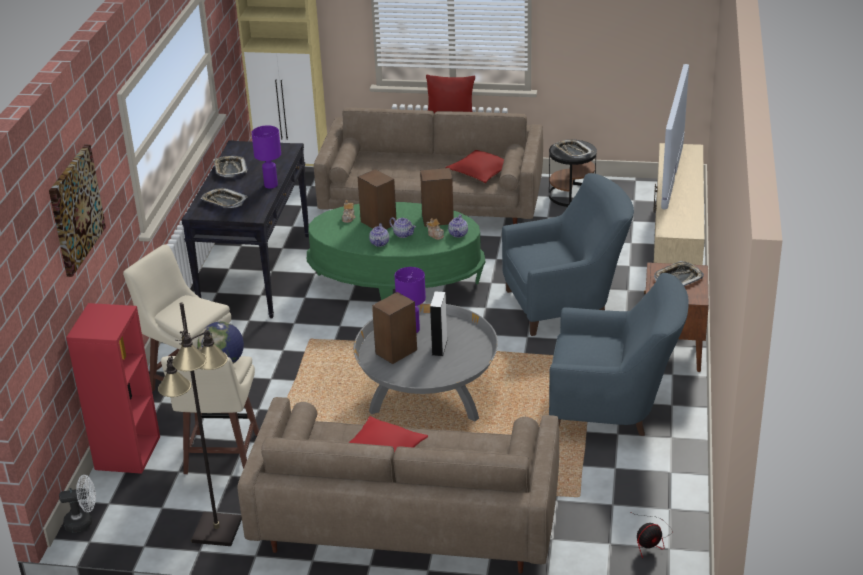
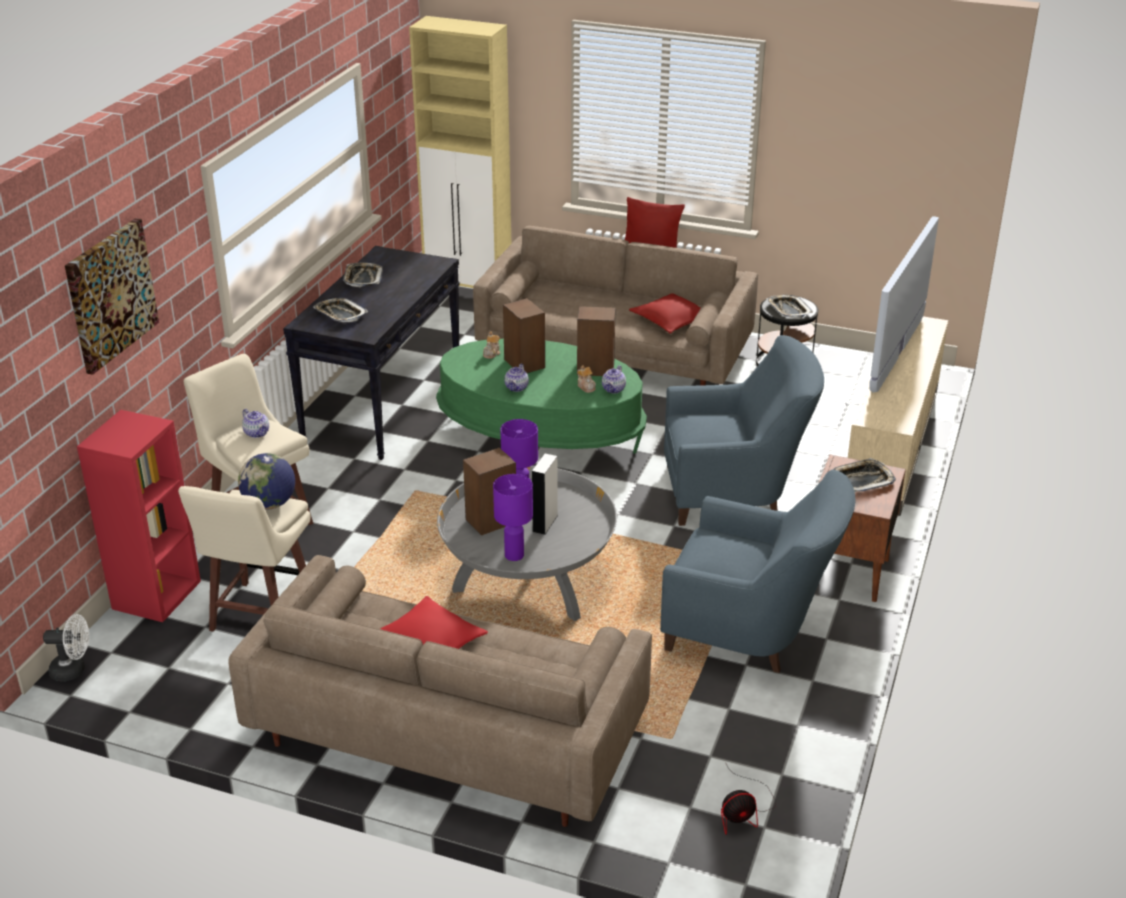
camera: 10 degrees right, 0 degrees up
black floor lamp [158,303,242,546] -> none
purple table lamp [251,125,281,189] -> purple table lamp moved to [493,474,533,561]
teapot [389,217,416,238] -> teapot moved to [242,409,269,438]

